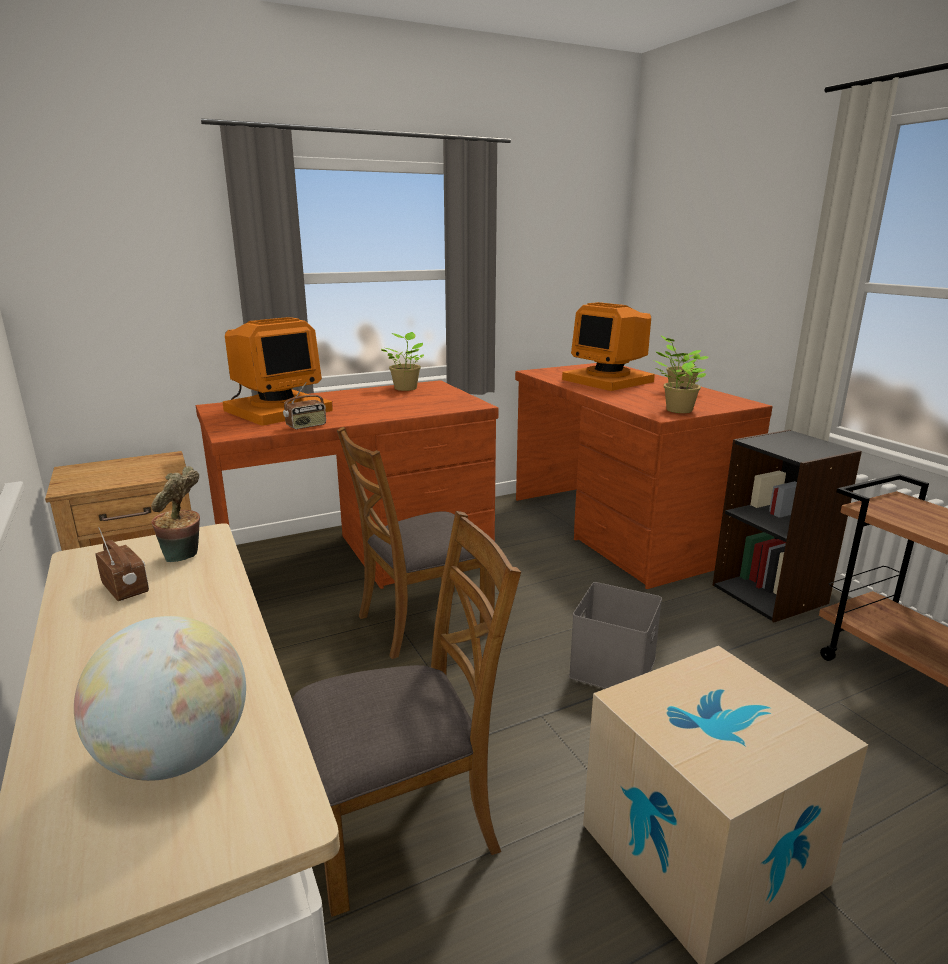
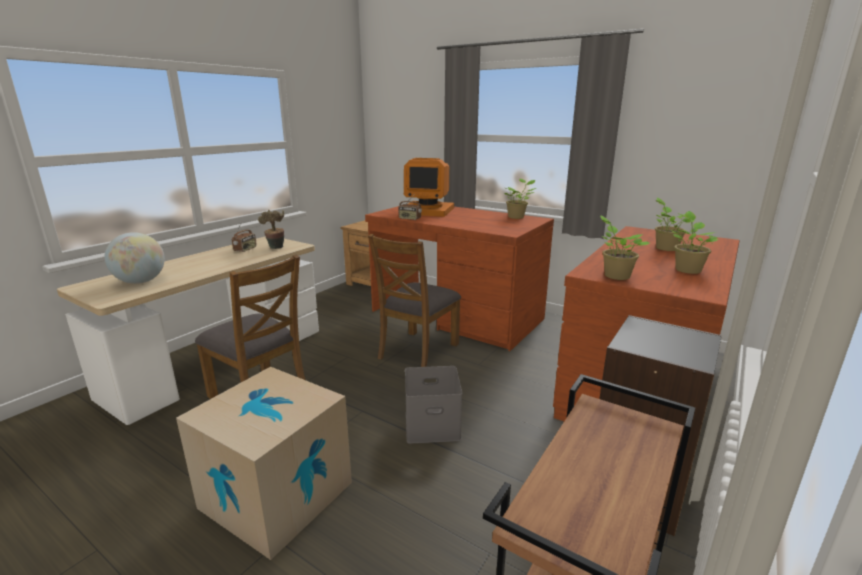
camera: 60 degrees right, 0 degrees up
brown chair [337,427,495,659] -> brown chair turned 90 degrees counterclockwise [368,234,461,367]
monitor [562,302,655,391] -> potted plant [655,198,695,251]

